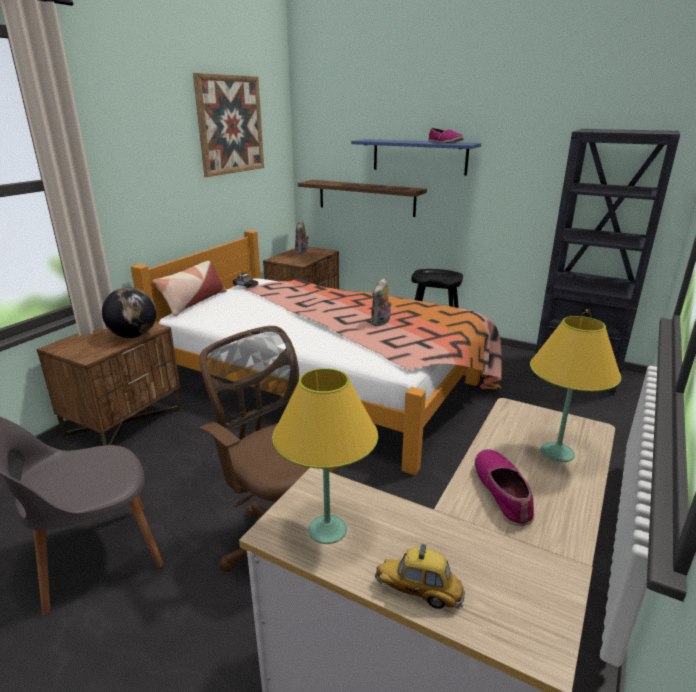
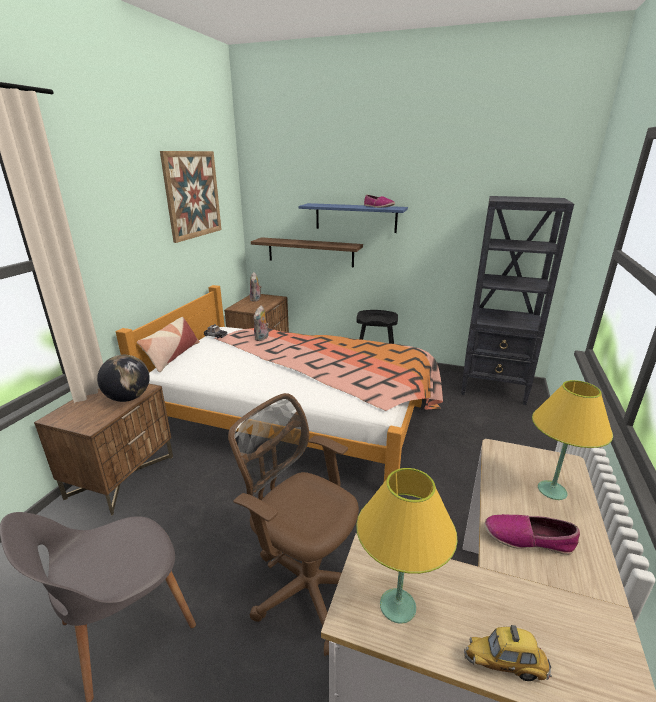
camera: 10 degrees left, 0 degrees up
plush toy [371,278,392,326] -> plush toy moved to [253,306,269,341]
shoe [474,449,535,526] -> shoe turned 60 degrees counterclockwise [485,514,580,555]

